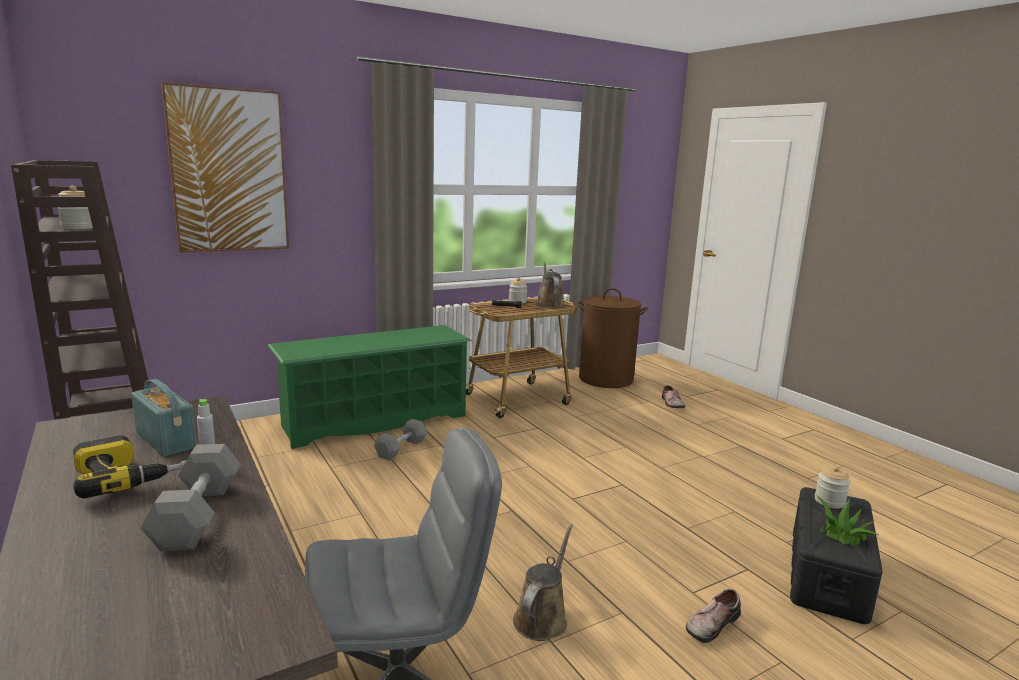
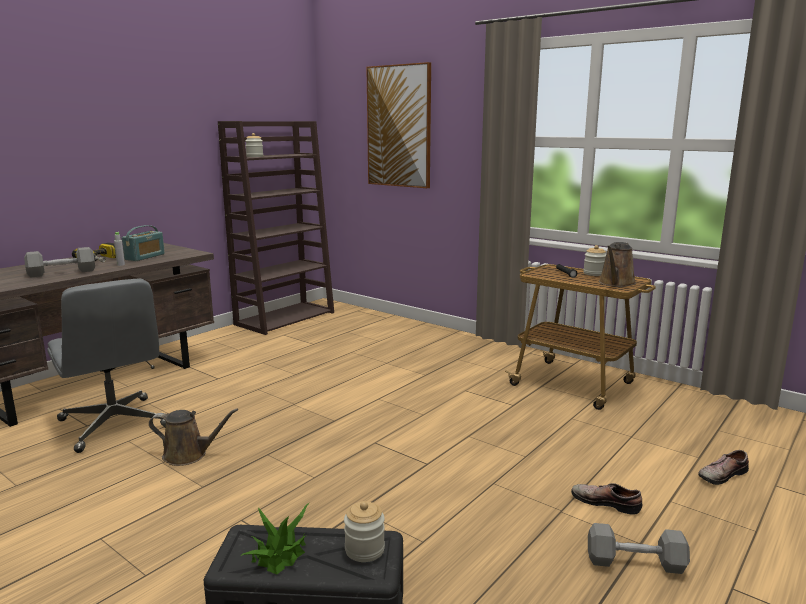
camera: 70 degrees right, 0 degrees up
green shoe rack [268,325,472,449] -> none
grey dumbbell [374,419,427,460] -> grey dumbbell moved to [588,523,690,574]
brown watering can [536,262,565,308] -> brown watering can turned 150 degrees clockwise [599,242,636,287]
brown laundry basket [577,288,648,388] -> none
shoe [686,589,741,643] -> shoe moved to [571,483,643,515]

